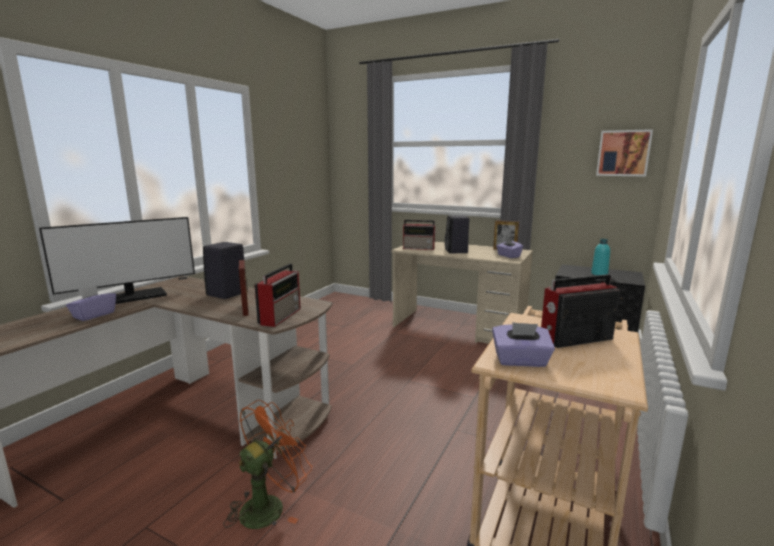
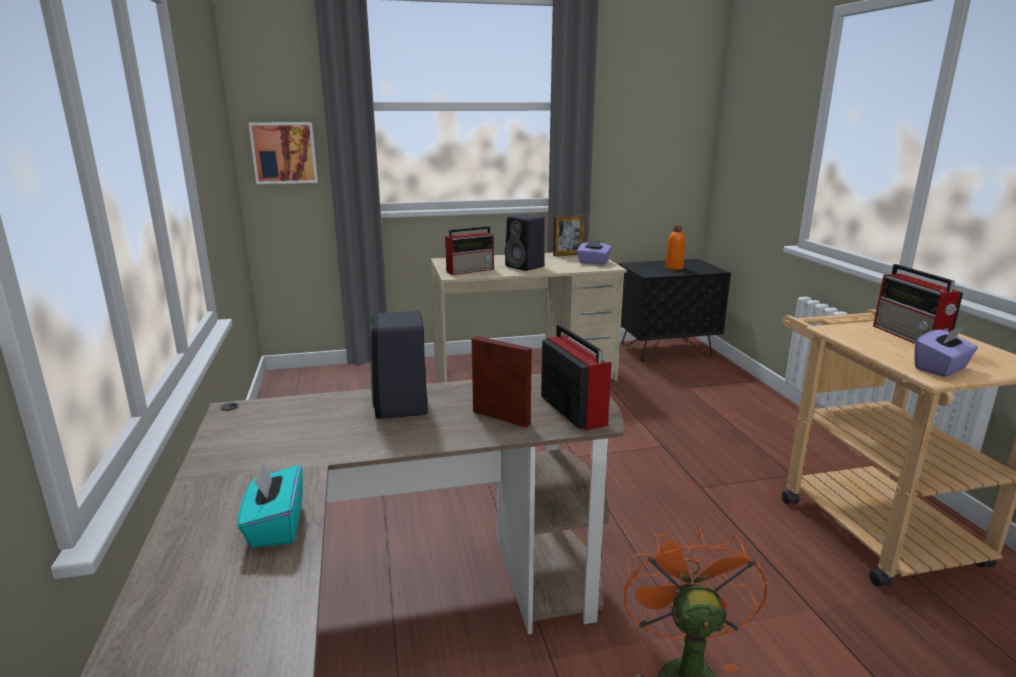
camera: 40 degrees left, 5 degrees up
monitor [39,217,195,304] -> none
purple tissue box [66,285,116,321] -> turquoise tissue box [237,462,303,548]
radio [541,274,620,348] -> radio turned 45 degrees counterclockwise [873,264,963,344]
turquoise bottle [591,239,610,275] -> orange bottle [665,226,685,270]
picture [596,129,653,176] -> picture moved to [248,122,318,184]

